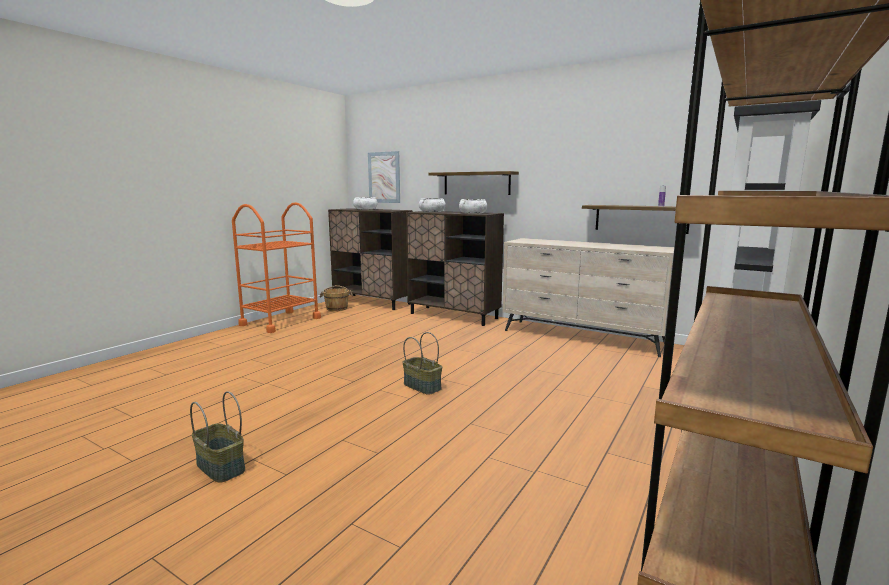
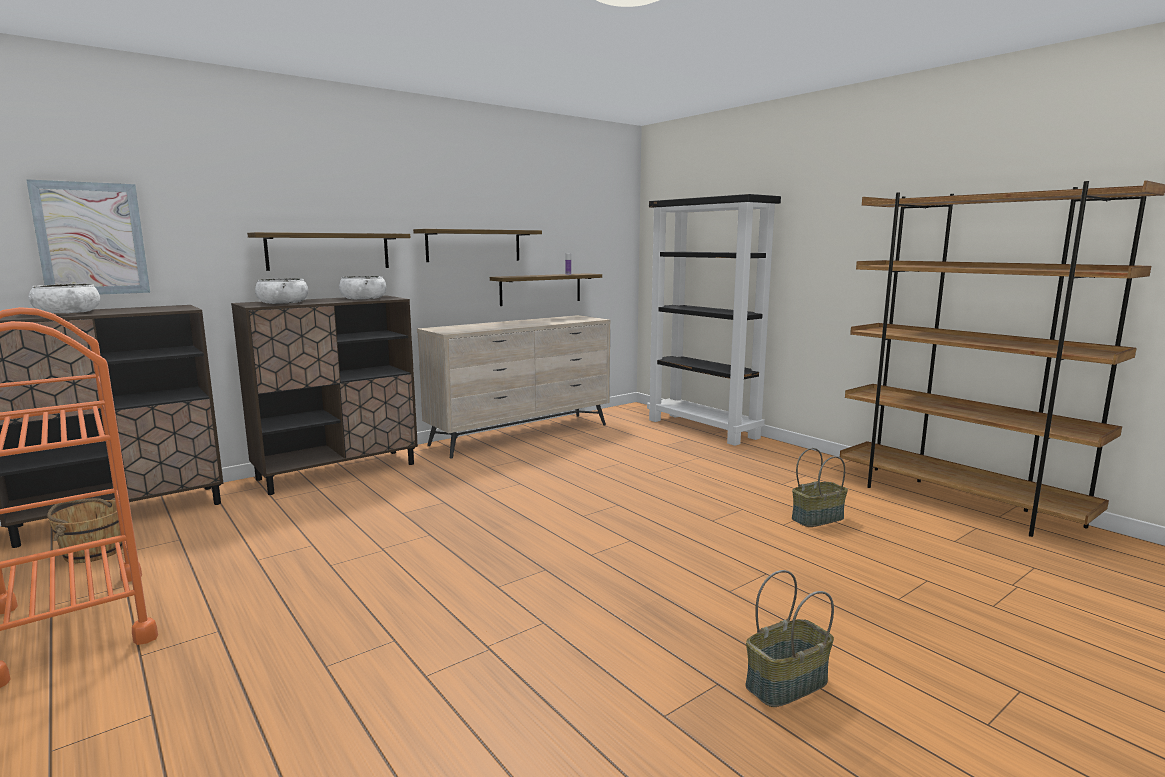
camera: 70 degrees left, 0 degrees up
basket [402,332,442,395] -> basket moved to [792,448,848,527]
none -> shelf [413,229,542,262]

